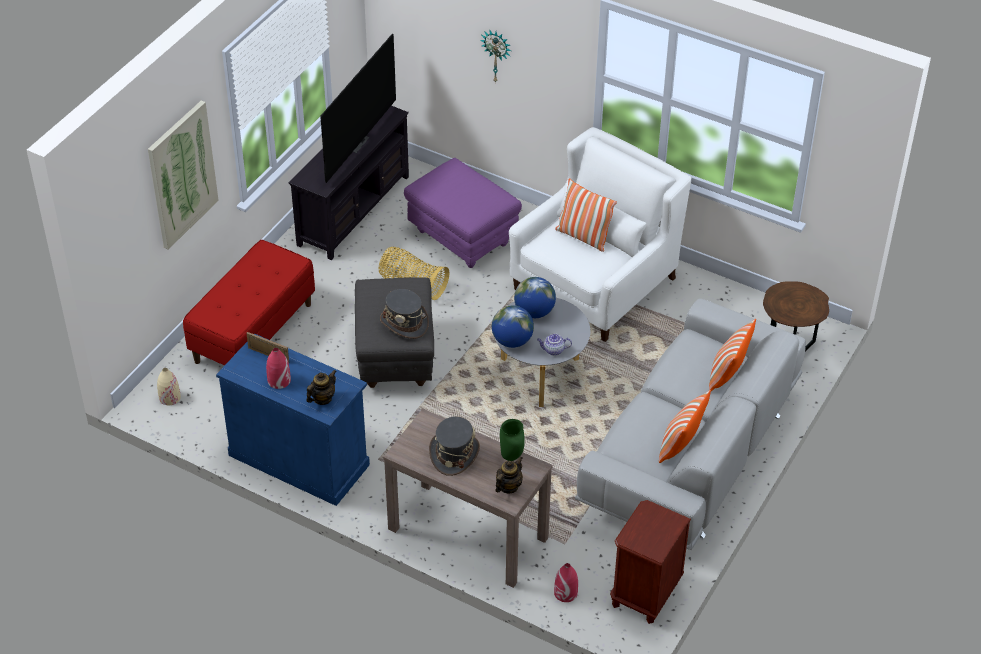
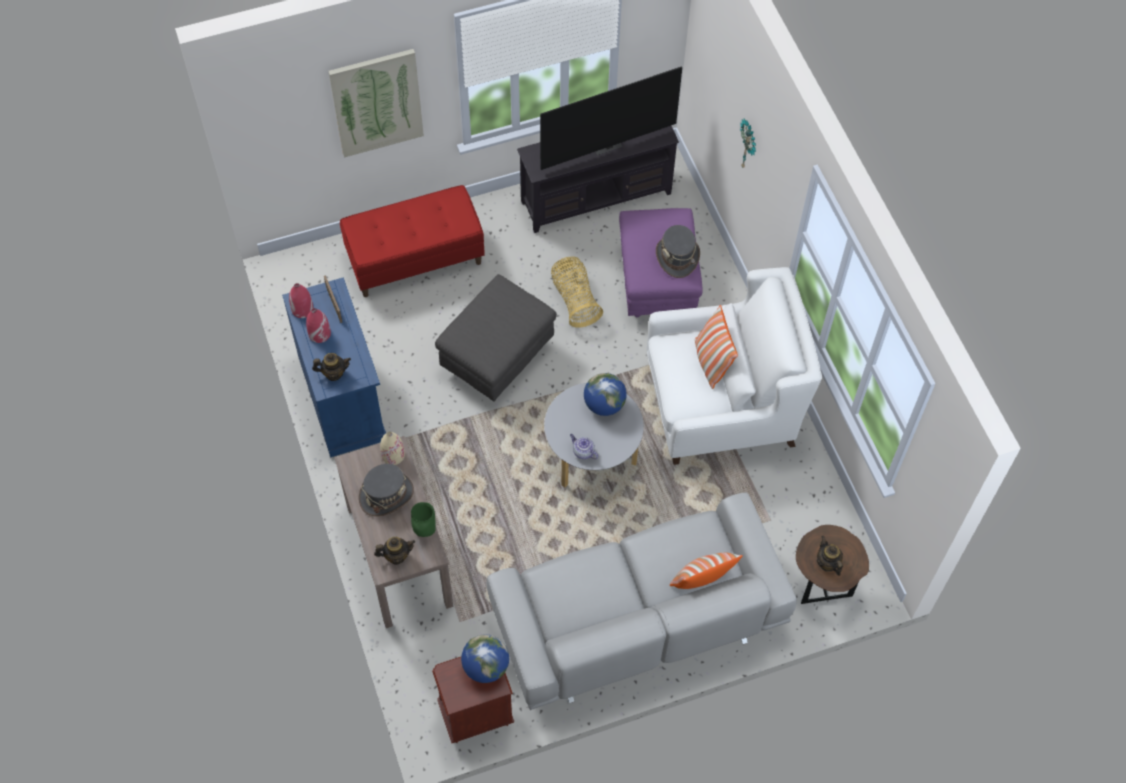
camera: 40 degrees right, 15 degrees up
beige vase [157,368,181,405] -> beige vase moved to [380,432,405,465]
grey hat [380,289,429,339] -> grey hat moved to [656,225,700,278]
globe [492,305,534,348] -> globe moved to [461,634,509,683]
red vase [554,563,578,602] -> red vase moved to [289,283,314,318]
pillow [659,390,711,463] -> none
none -> teapot [817,536,843,576]

